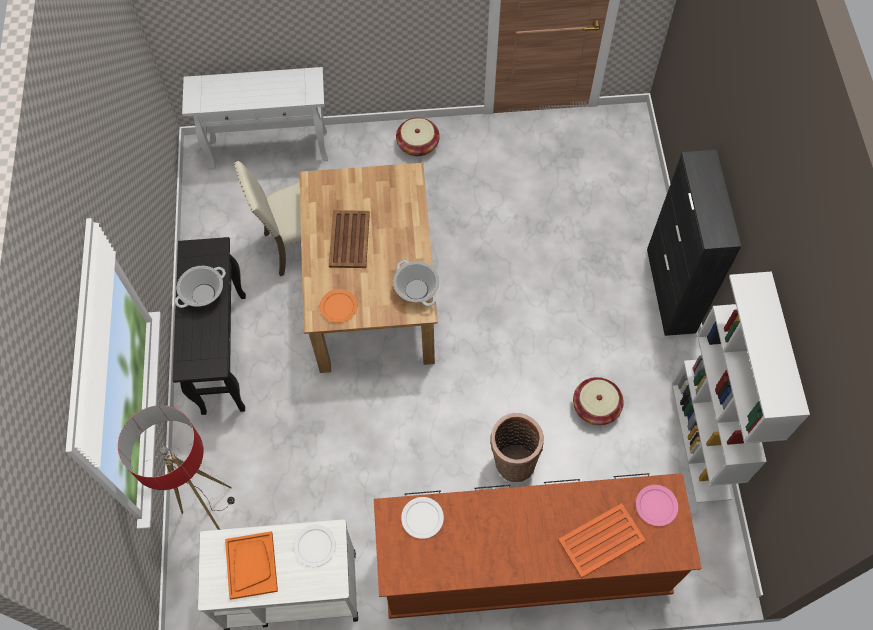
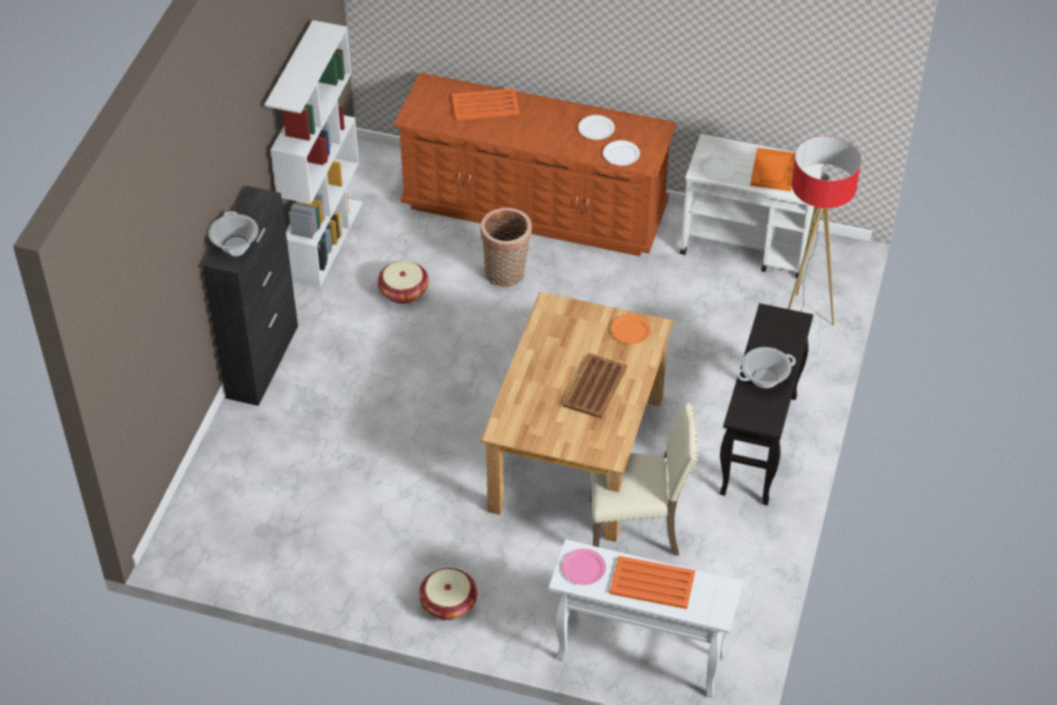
camera: 160 degrees left, 15 degrees down
cooking pot [393,260,439,306] -> cooking pot moved to [209,211,258,256]
pink plate [636,485,678,526] -> pink plate moved to [562,549,606,585]
none -> white plate [578,115,615,140]
none -> orange tray [610,556,695,609]

